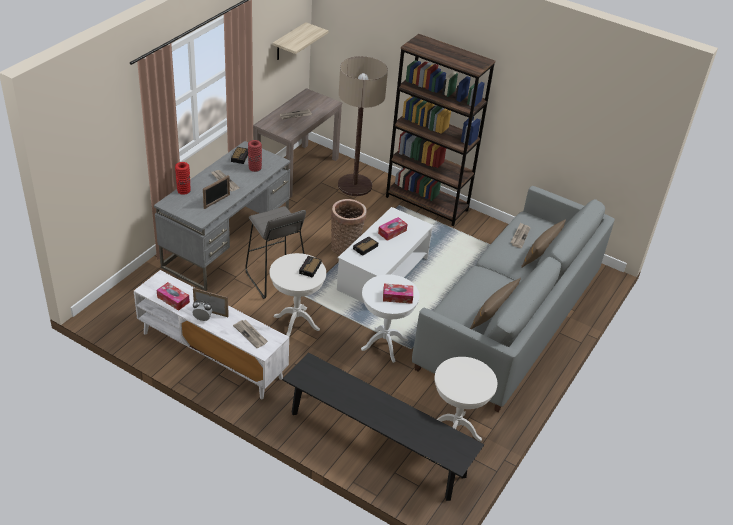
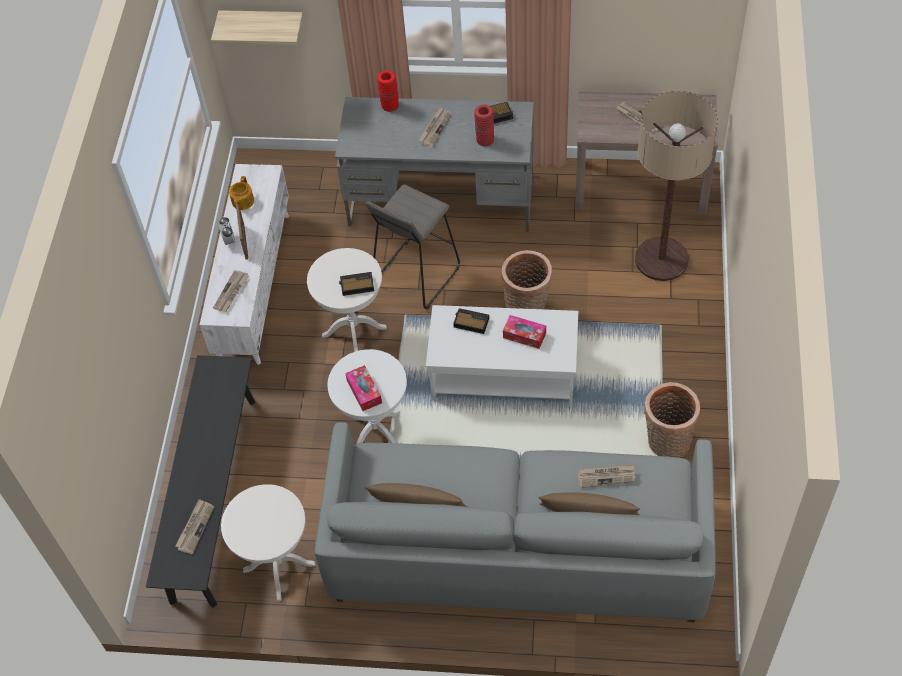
camera: 70 degrees right, 15 degrees up
tissue box [157,282,190,311] -> teapot [229,176,254,210]
picture frame [203,175,230,209] -> none
shelf [272,22,328,60] -> shelf moved to [211,10,303,45]
brown bookcase [386,34,495,226] -> none
none -> newspaper [175,499,214,554]
none -> basket [644,382,701,458]

